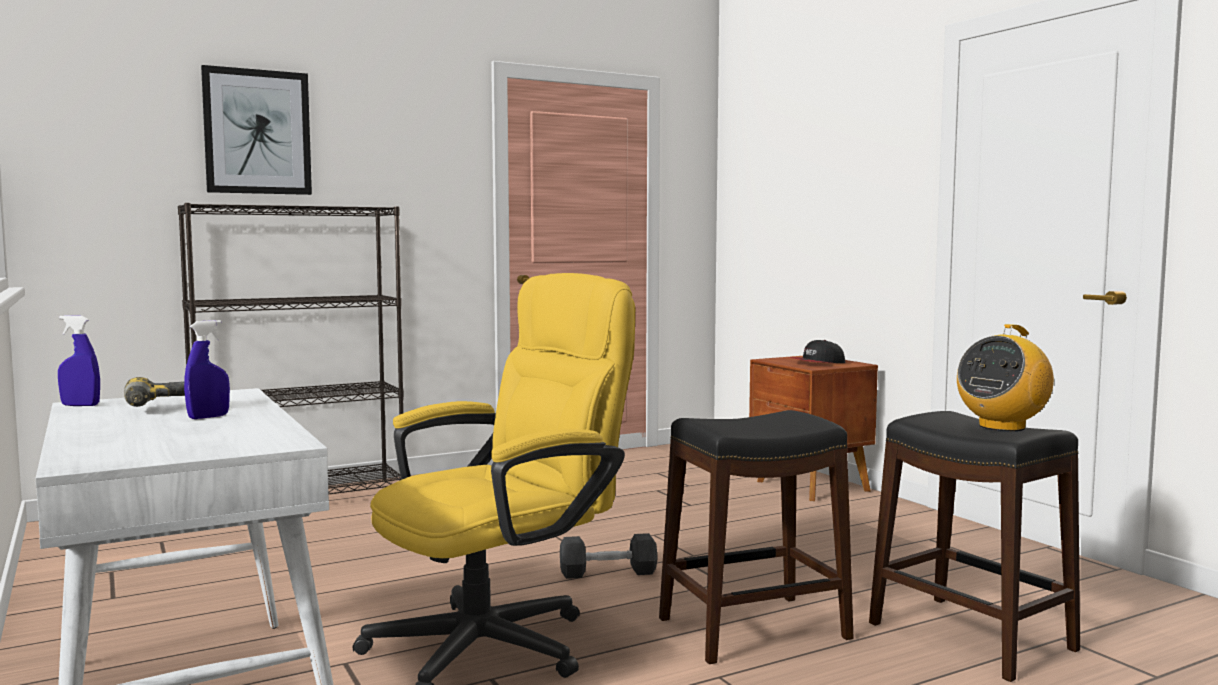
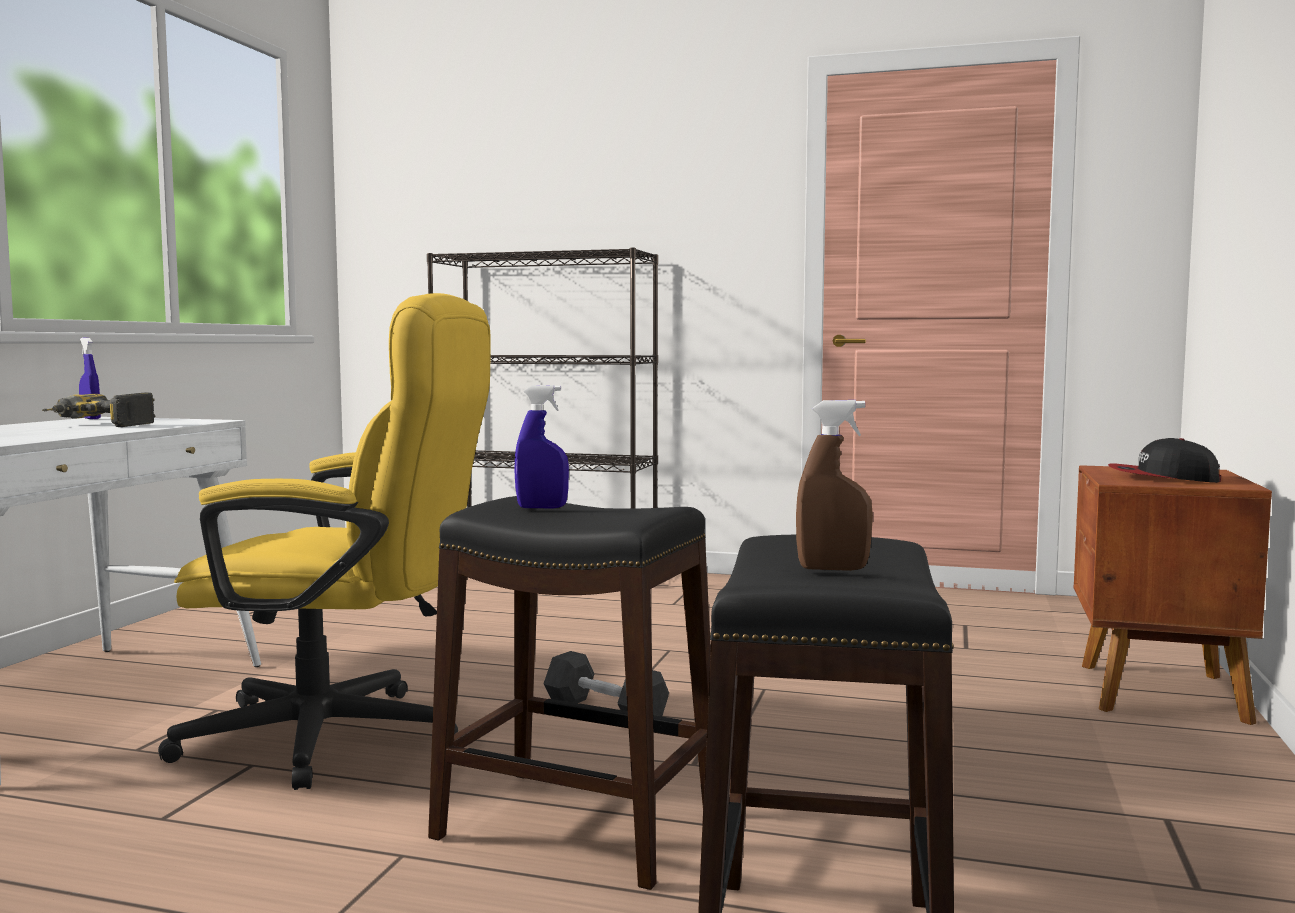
camera: 45 degrees right, 0 degrees up
blue spray bottle [184,320,230,419] -> blue spray bottle moved to [514,385,569,508]
picture [201,65,312,195] -> none
radio [957,324,1054,431] -> brown spray bottle [796,400,873,571]

